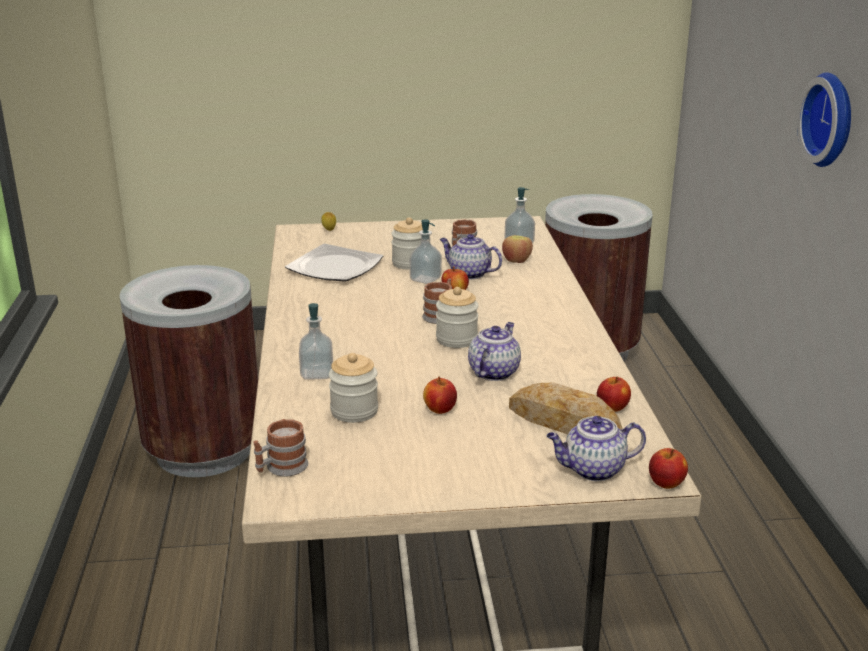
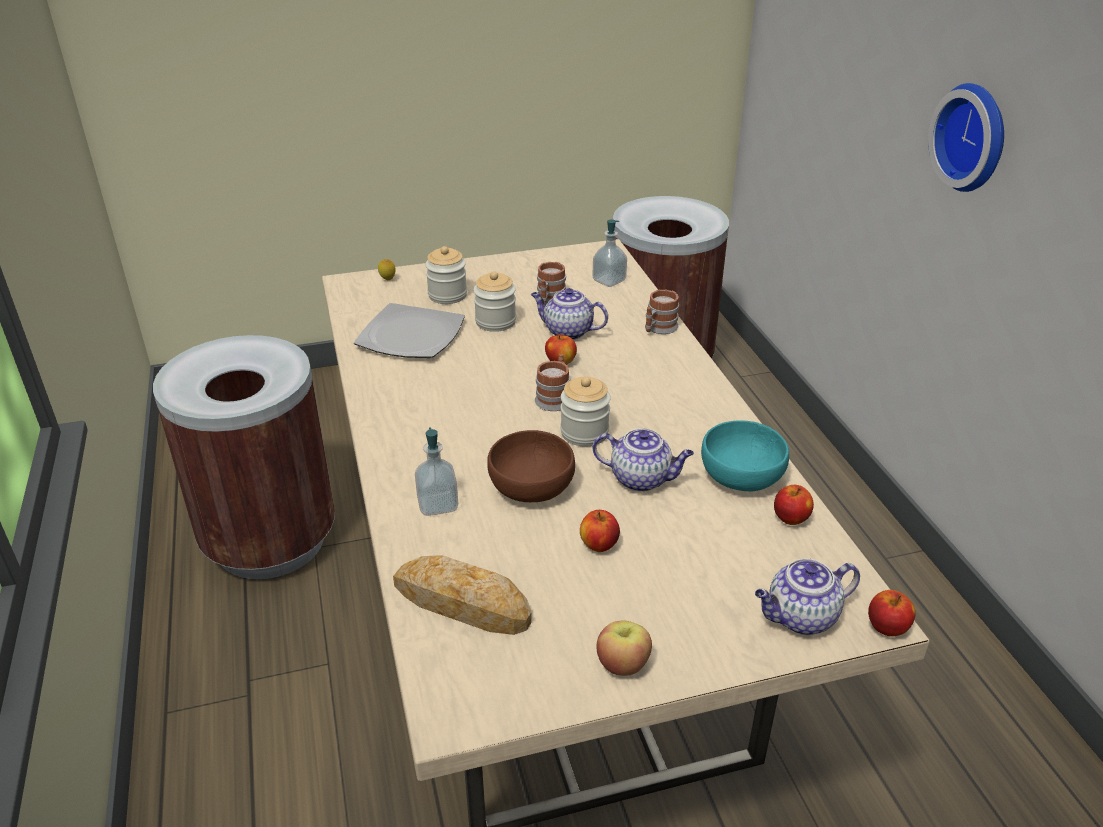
camera: 10 degrees left, 10 degrees up
mug [253,419,308,476] -> mug moved to [645,289,679,334]
jar [329,353,378,423] -> jar moved to [425,246,467,304]
soap dispenser [410,219,442,284] -> none
teapot [468,322,521,381] -> teapot turned 90 degrees clockwise [593,428,694,492]
apple [502,235,533,263] -> apple moved to [596,621,652,676]
bread [509,383,622,434] -> bread moved to [393,555,532,635]
none -> brown bowl [487,430,575,502]
none -> turquoise bowl [701,420,789,491]

